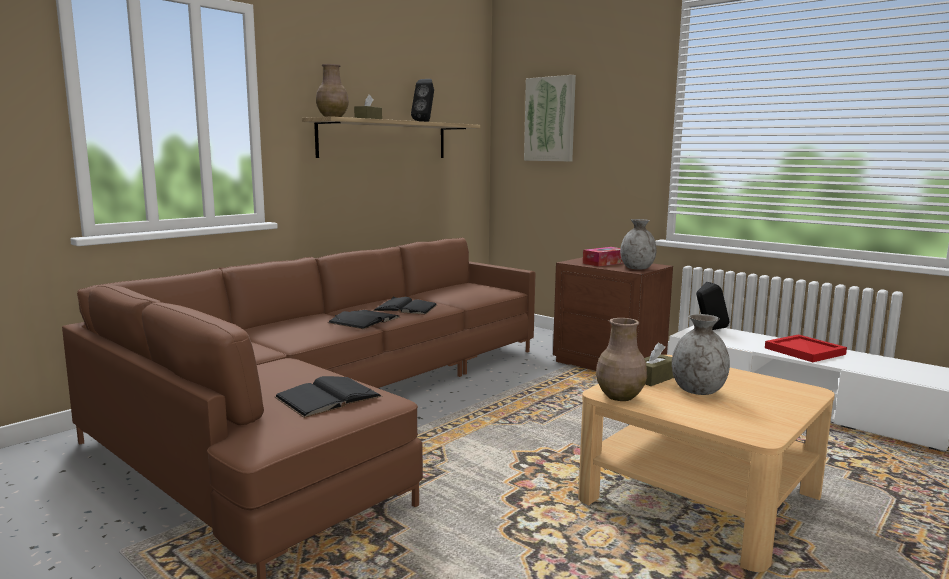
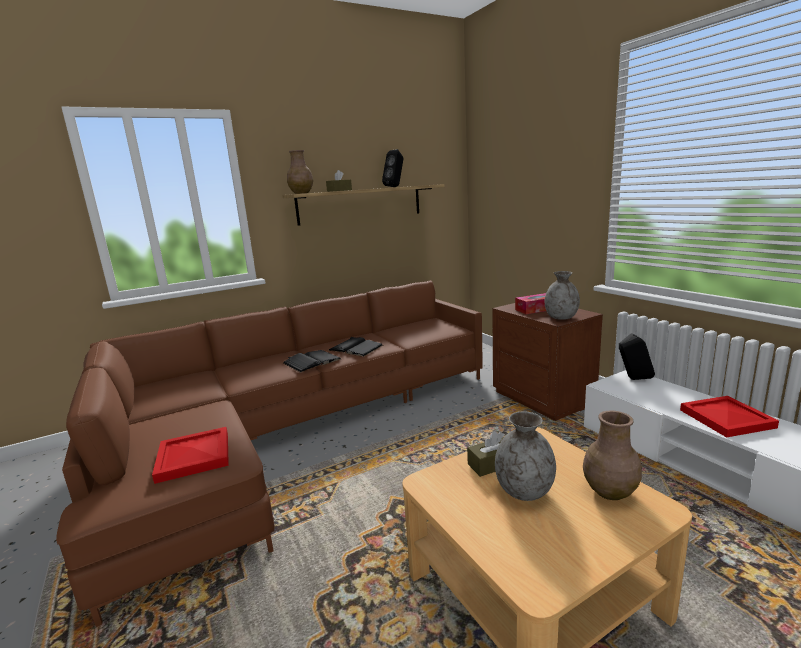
camera: 20 degrees right, 5 degrees up
black book [275,376,383,418] -> red tray [152,427,229,484]
picture [524,75,576,161] -> none
brown vase [596,318,647,401] -> brown vase moved to [583,411,642,500]

